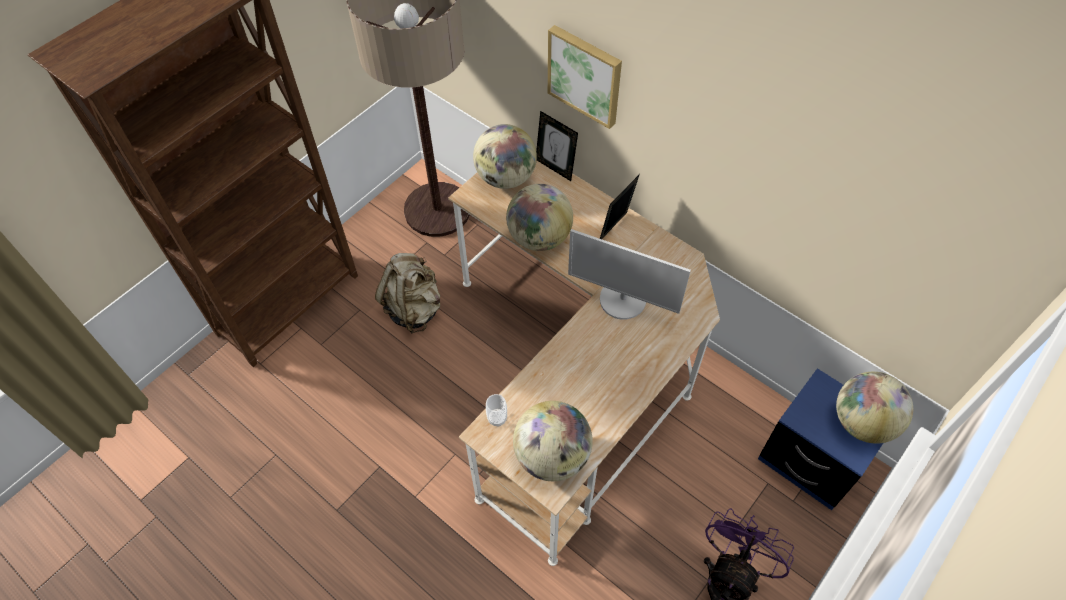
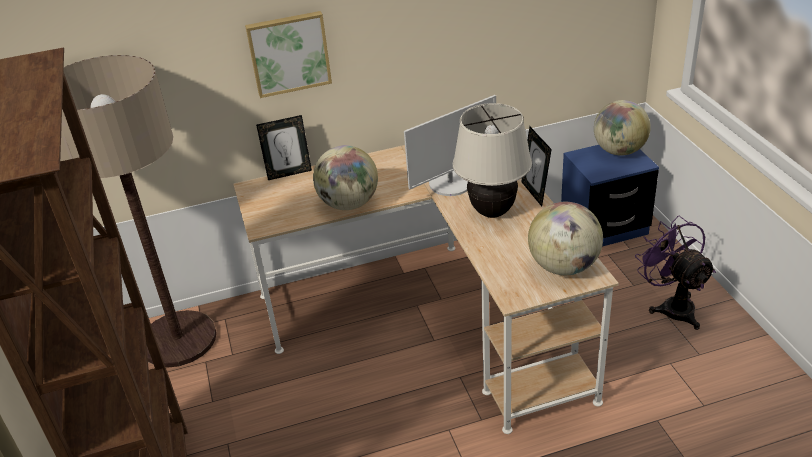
camera: 55 degrees left, 20 degrees down
beige backpack [375,253,441,334] -> none
globe [473,124,537,189] -> none
cup [486,394,507,426] -> none
picture frame [600,174,640,239] -> picture frame moved to [521,126,552,206]
none -> beige table lamp [453,103,532,218]

